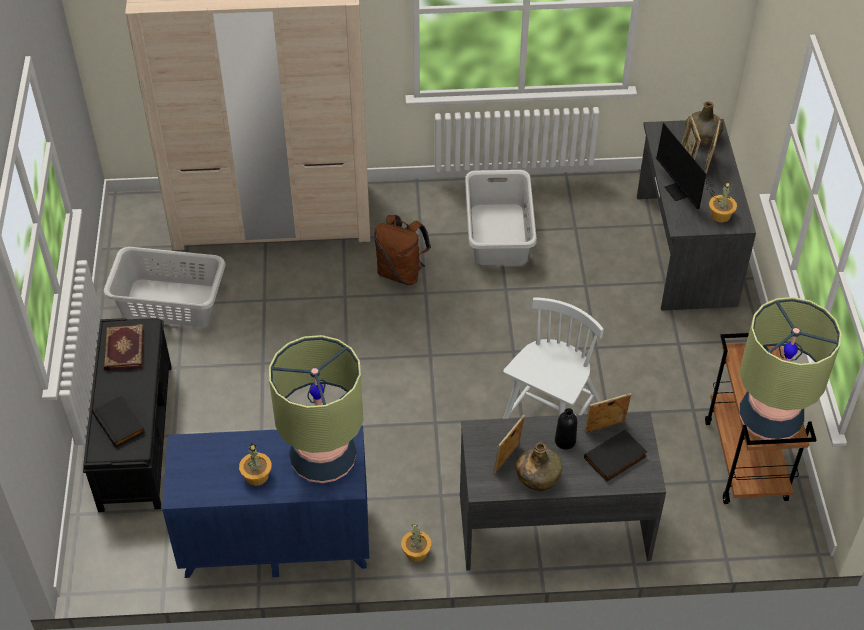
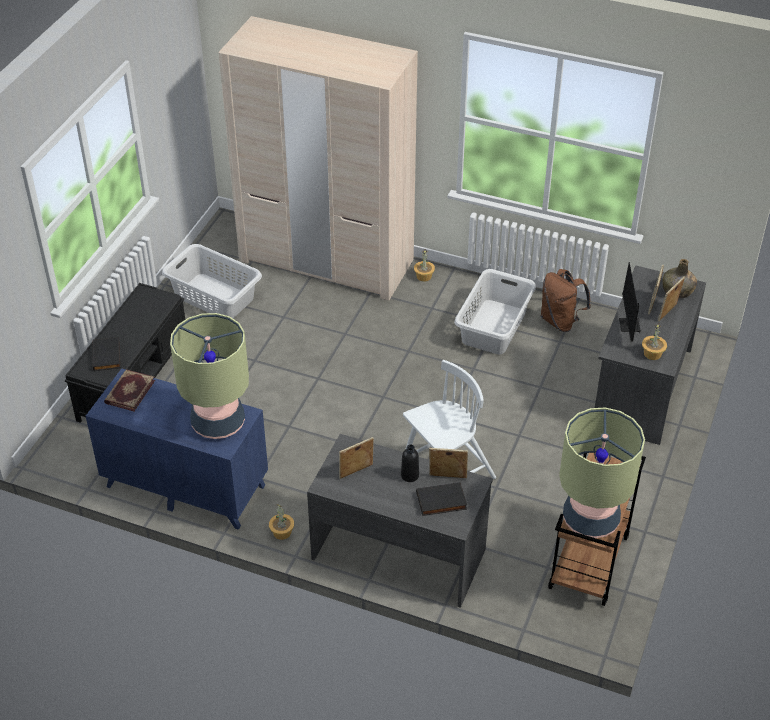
camera: 25 degrees right, 5 degrees down
book [104,324,144,371] -> book moved to [104,369,155,412]
potted plant [239,443,272,486] -> potted plant moved to [414,249,435,282]
brown backpack [374,215,431,285] -> brown backpack moved to [541,269,591,332]
green bottle [516,442,562,491] -> none

